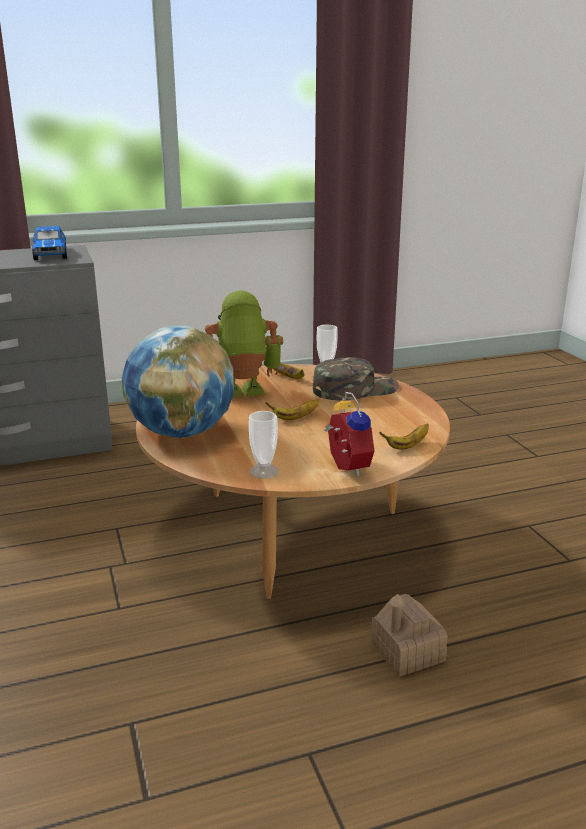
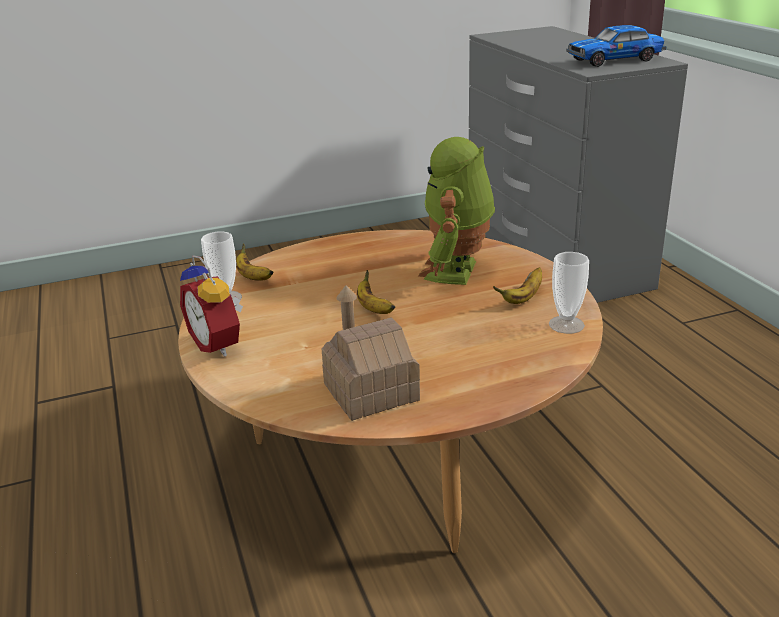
camera: 90 degrees right, 5 degrees up
globe [122,325,234,438] -> none
toy robot [205,291,283,398] -> toy robot turned 150 degrees counterclockwise [418,137,495,285]
green cap [313,357,399,401] -> none
alarm clock [324,392,374,476] -> alarm clock turned 75 degrees clockwise [180,255,243,357]
toy house [372,594,447,677] -> toy house moved to [322,285,420,421]
banana [379,424,429,450] -> banana moved to [236,243,274,281]

